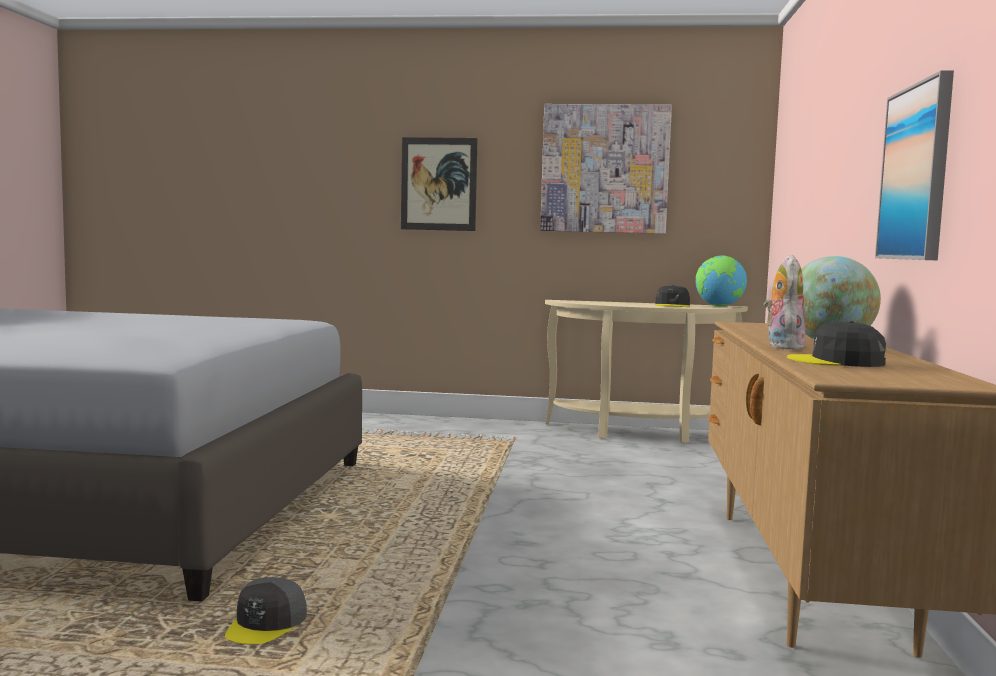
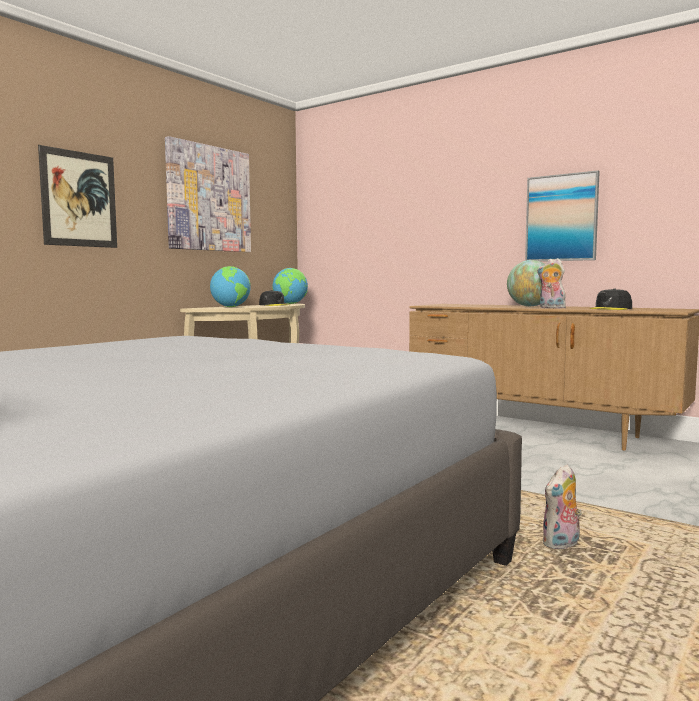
camera: 60 degrees left, 0 degrees up
grey cap [225,577,307,644] -> plush toy [543,464,582,549]
none -> globe [210,266,251,307]

